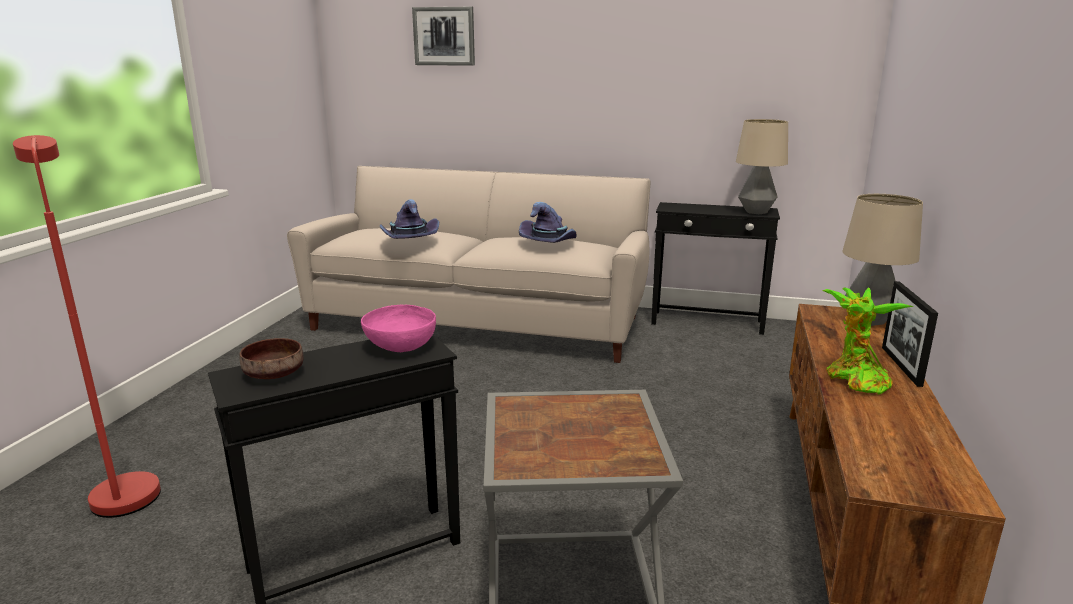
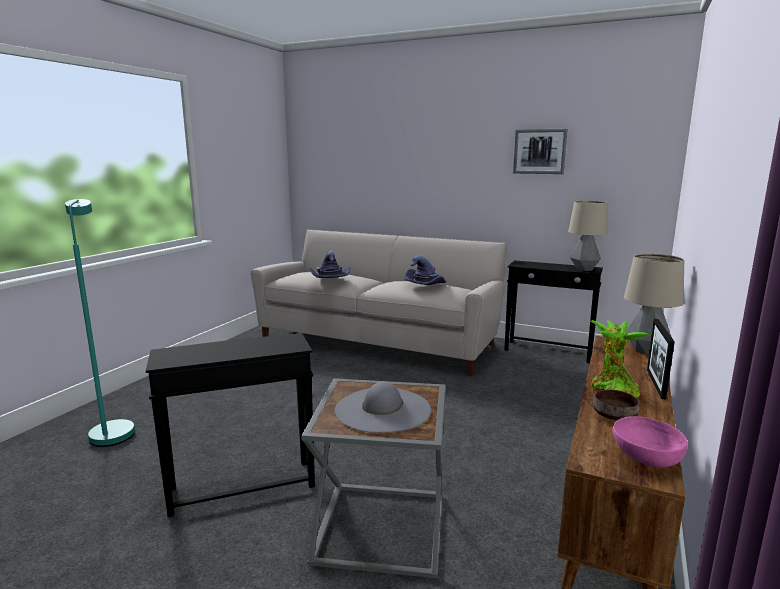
camera: 10 degrees right, 5 degrees down
red floor lamp [13,135,161,518] -> turquoise floor lamp [65,199,135,447]
brown bowl [239,338,303,379] -> brown bowl moved to [593,389,640,420]
pink bowl [361,305,436,352] -> pink bowl moved to [613,416,688,468]
picture [412,7,475,66] -> picture moved to [513,129,568,174]
none -> grey hat [335,382,431,433]

